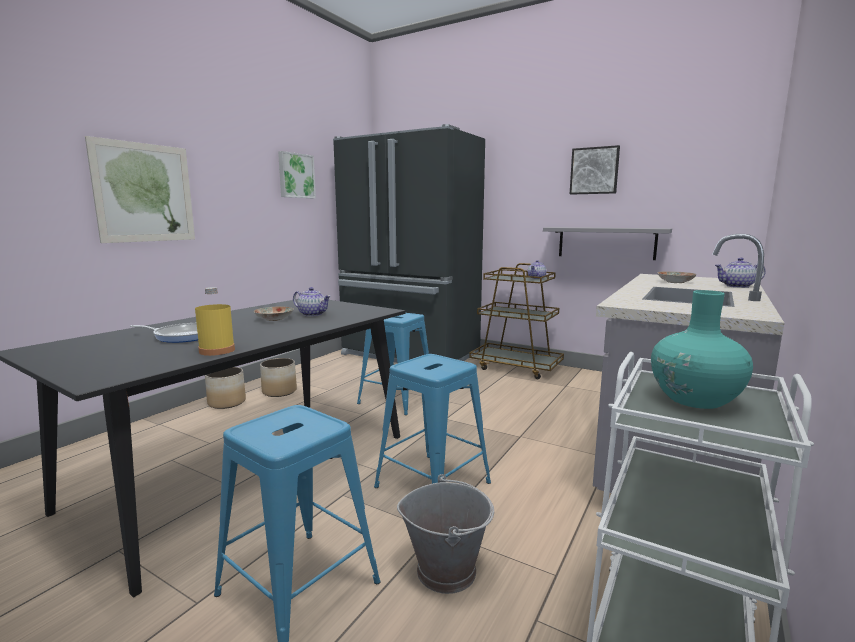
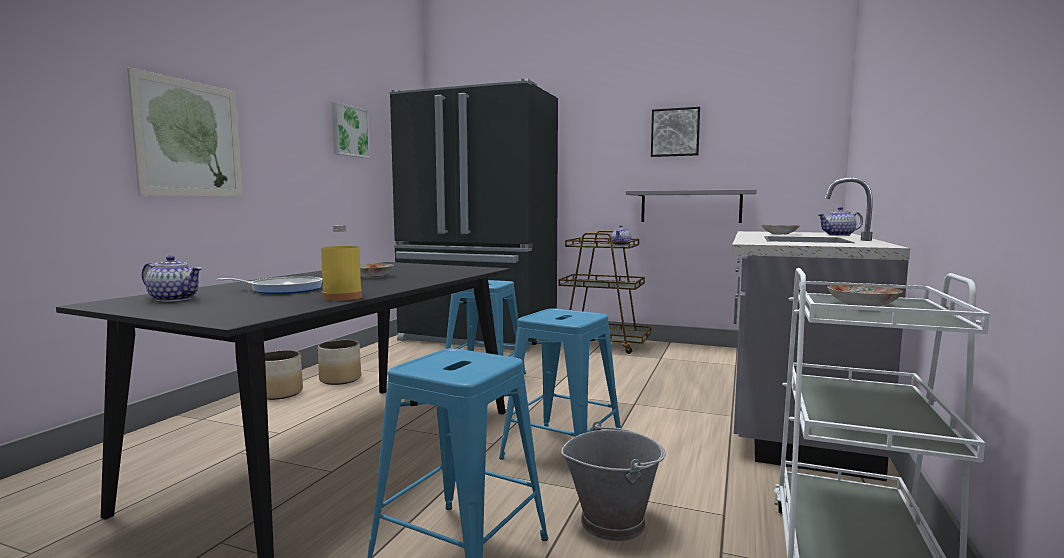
camera: 10 degrees left, 5 degrees down
teapot [293,287,331,317] -> teapot moved to [142,255,202,302]
turquoise vase [651,290,753,409] -> plate [827,284,903,307]

